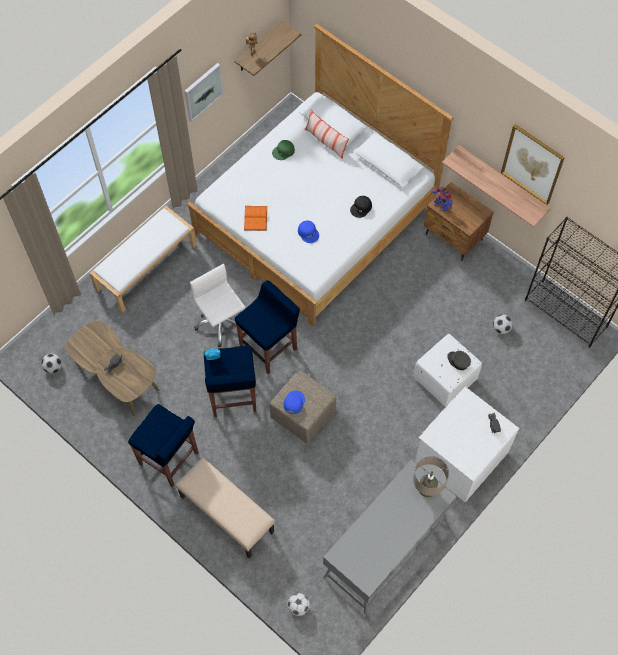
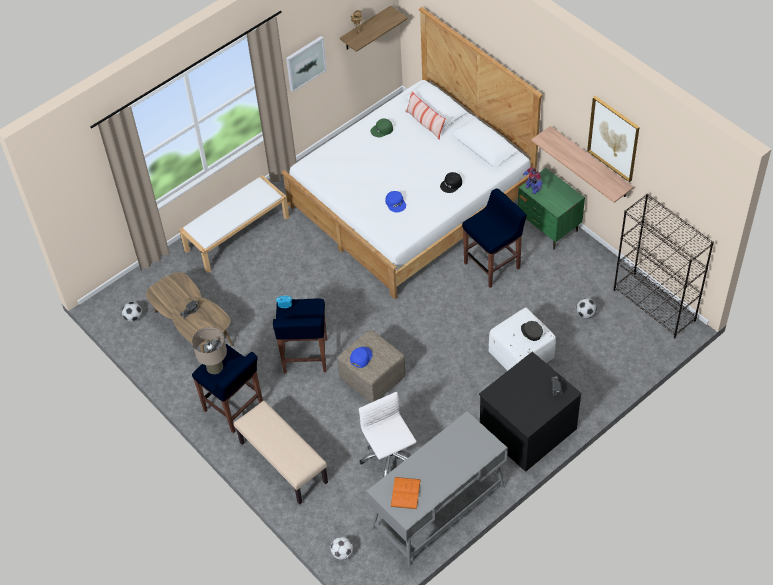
camera: 10 degrees right, 10 degrees down
white office chair [190,264,245,347] -> white office chair moved to [359,392,416,477]
blue stool [235,280,300,374] -> blue stool moved to [462,188,527,288]
orange book [244,206,267,231] -> orange book moved to [391,477,421,509]
beige table lamp [413,456,449,497] -> beige table lamp moved to [192,327,227,374]
white dresser [415,387,519,502] -> black dresser [479,352,582,472]
brown nightstand [424,182,493,261] -> green nightstand [518,168,585,249]

